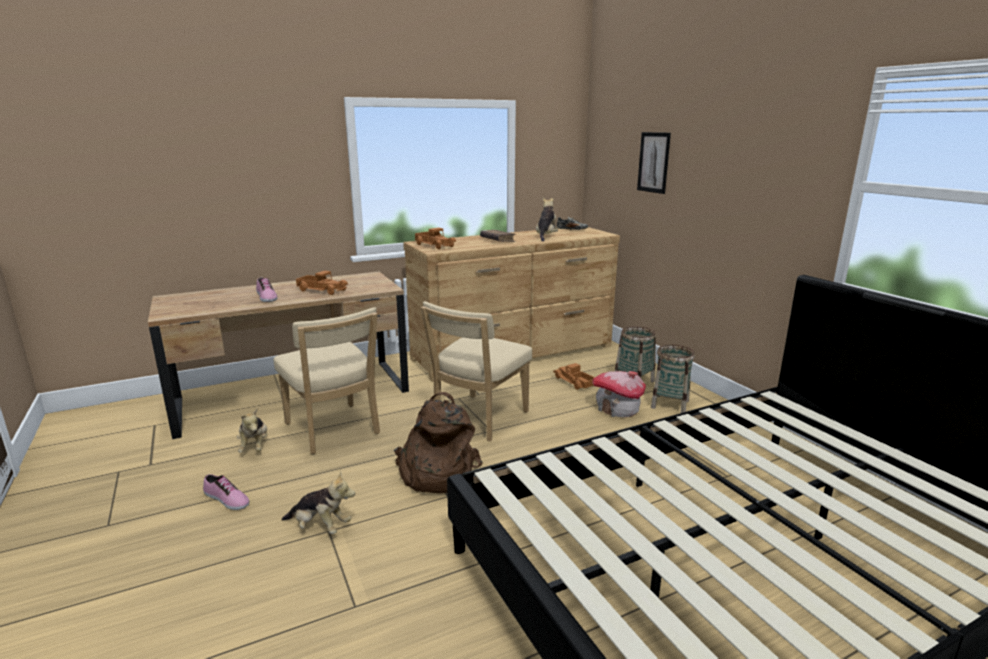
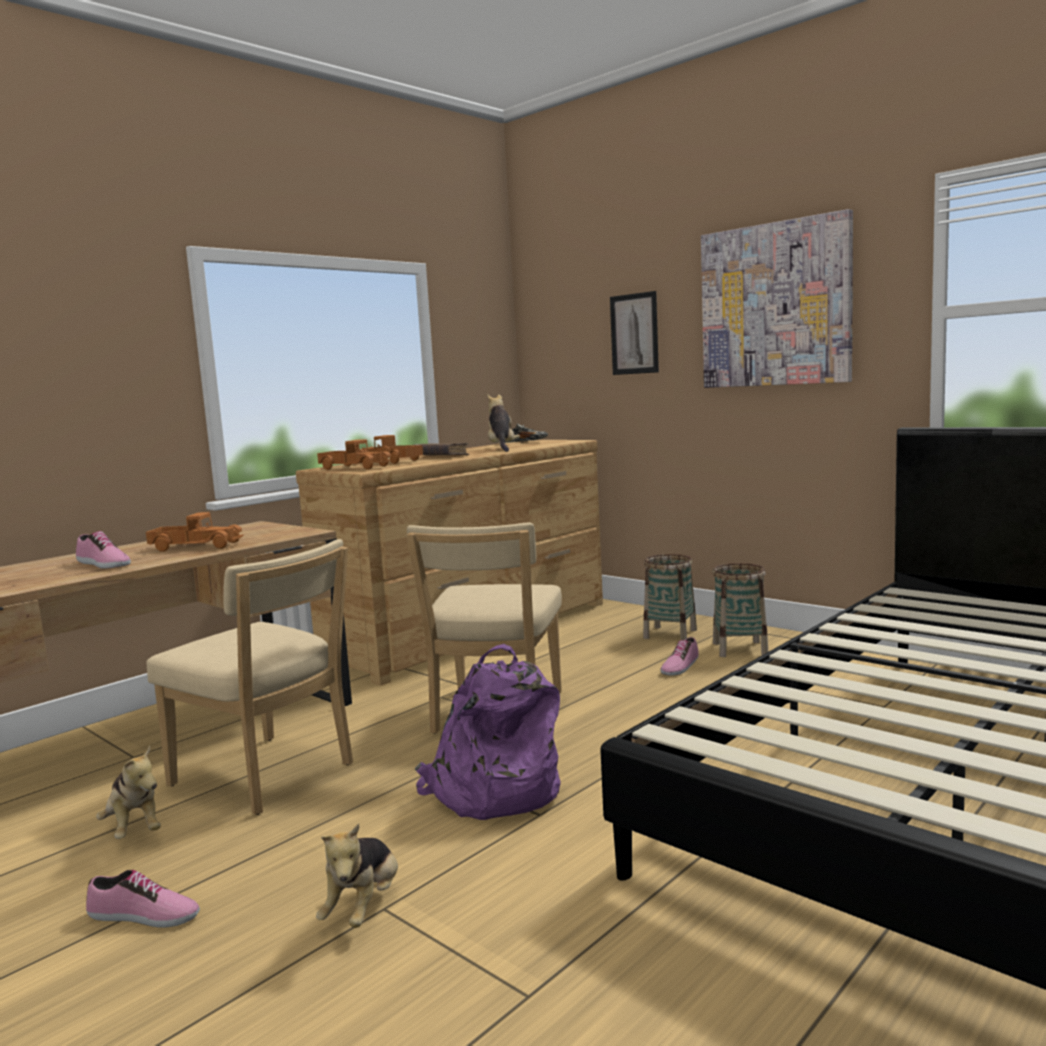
camera: 20 degrees left, 10 degrees down
plush toy [282,471,355,534] -> plush toy turned 105 degrees clockwise [316,823,398,928]
brown backpack [394,392,483,493] -> purple backpack [415,644,561,820]
toy truck [553,363,595,390] -> toy truck moved to [360,435,423,464]
toy house [592,371,646,417] -> shoe [661,637,699,676]
none -> picture [701,209,853,388]

